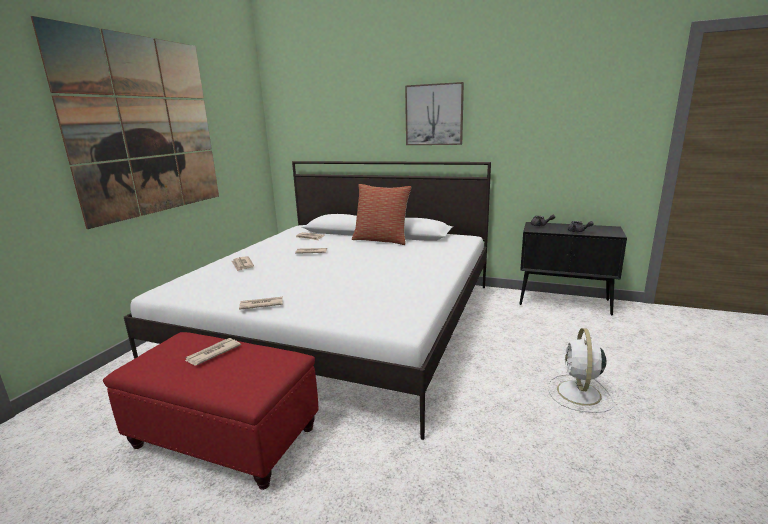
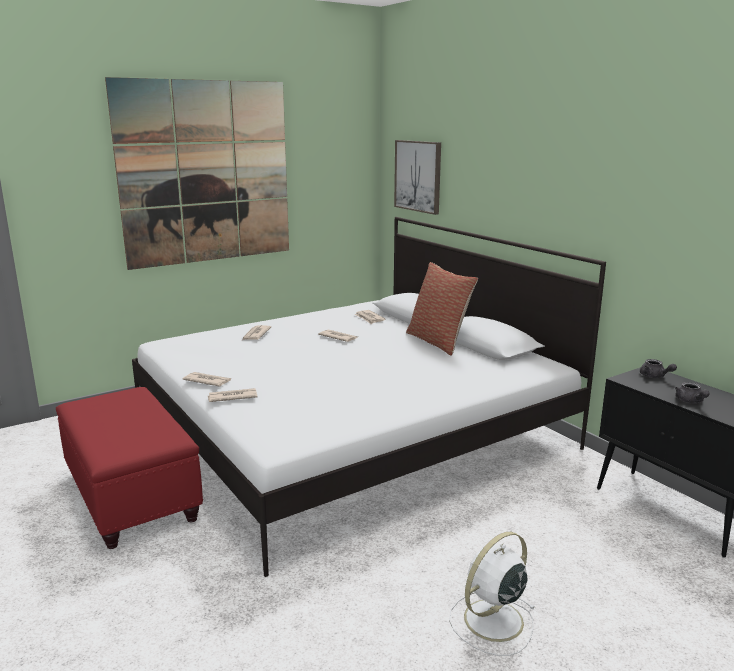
camera: 35 degrees right, 0 degrees up
newspaper [185,338,241,366] -> newspaper moved to [208,388,257,402]
picture [405,82,464,145] -> picture moved to [394,140,441,215]

